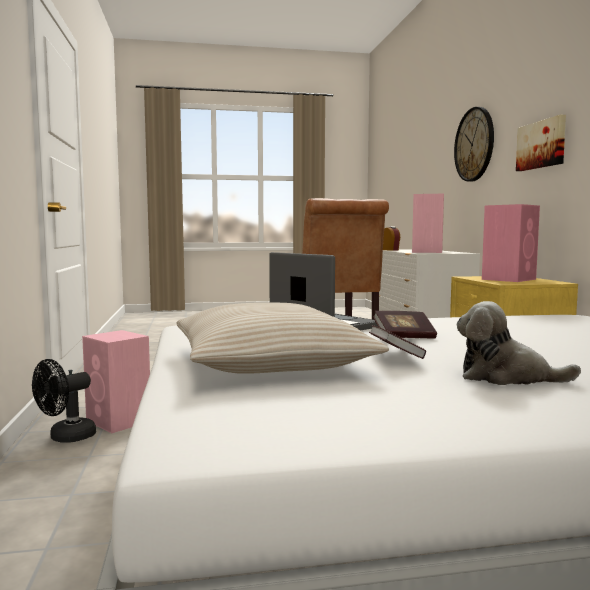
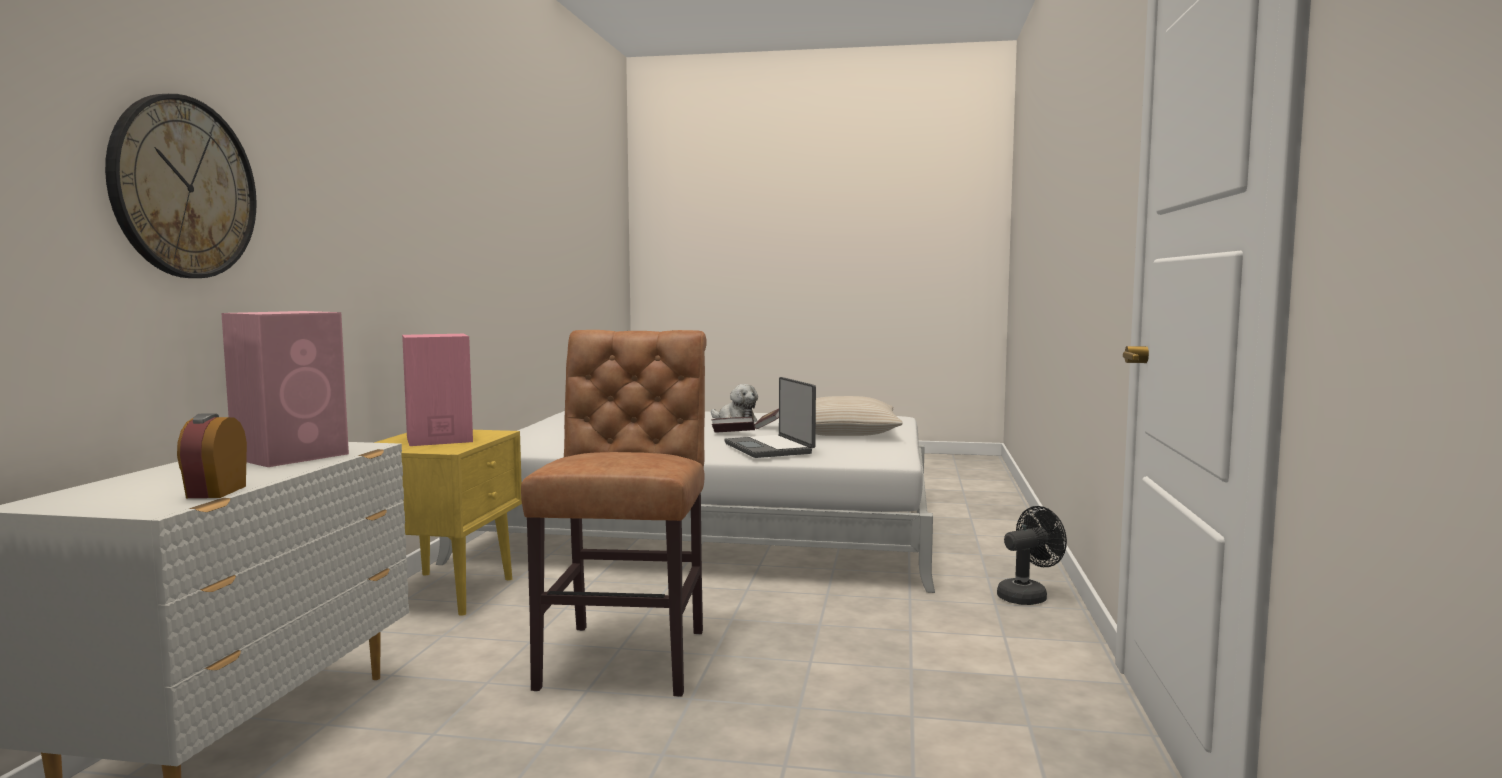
camera: 160 degrees left, 0 degrees up
pink speaker [82,330,150,433] -> none
picture [516,115,566,171] -> none

